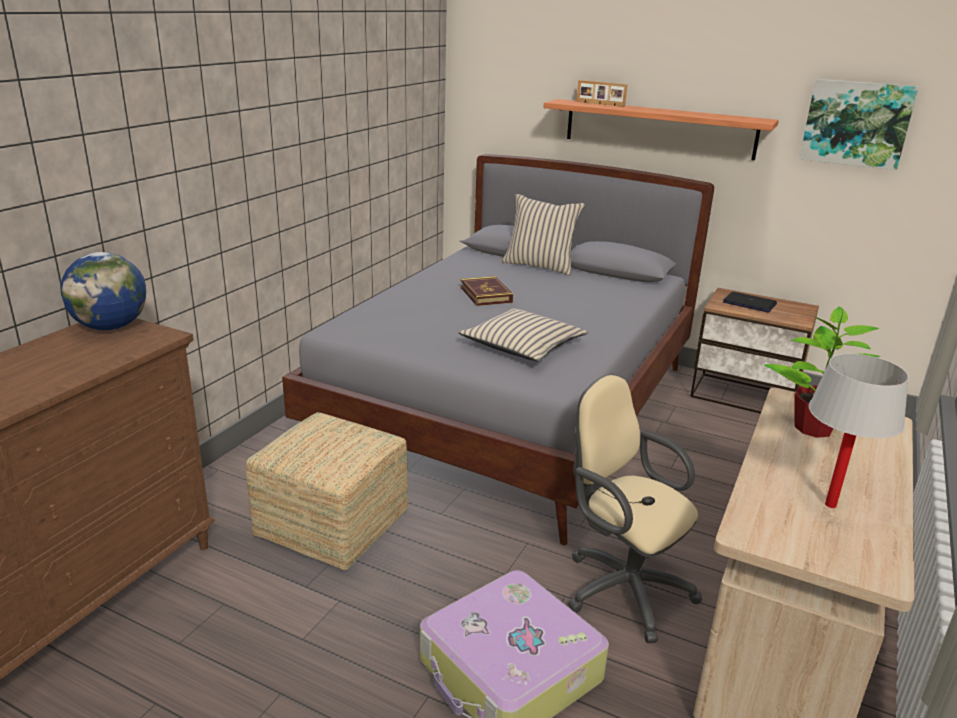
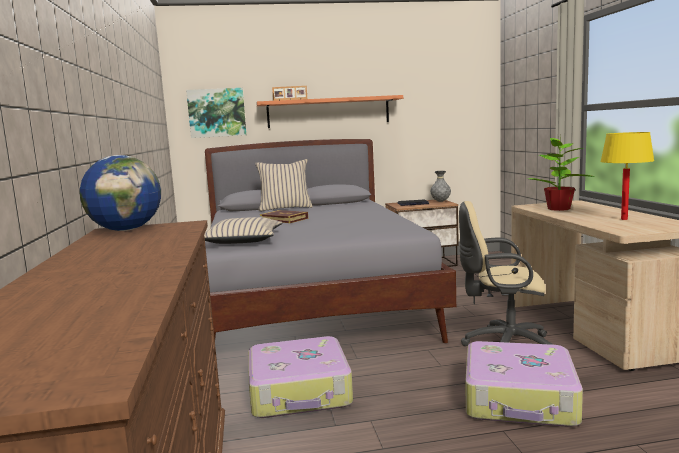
camera: 35 degrees left, 15 degrees down
ottoman [246,412,408,571] -> suitcase [248,336,353,418]
beige pillow [459,308,588,362] -> beige pillow moved to [204,217,283,244]
picture [799,79,919,170] -> picture moved to [186,88,246,138]
white table lamp [809,354,909,508] -> yellow table lamp [600,132,654,220]
none -> grey vase [431,171,451,202]

